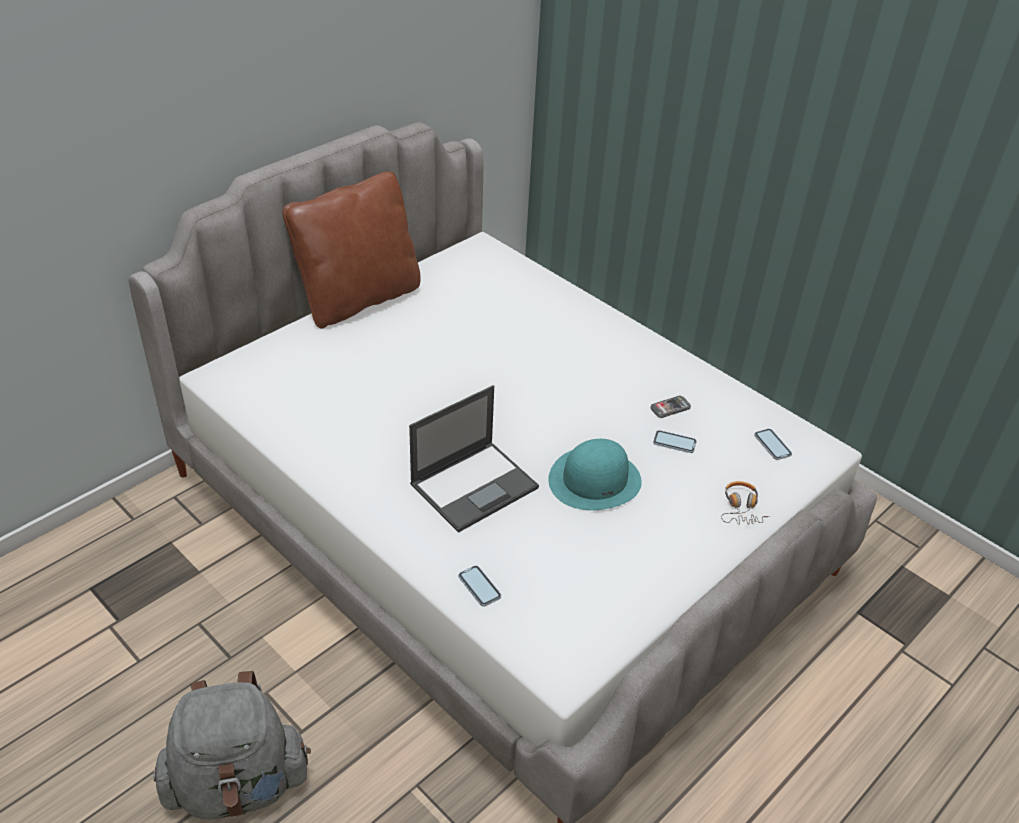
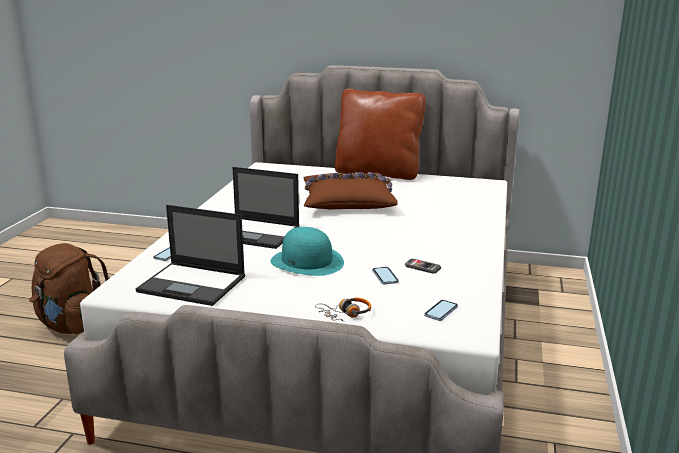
camera: 60 degrees right, 20 degrees down
grey backpack [153,671,311,820] -> brown backpack [29,243,109,334]
none -> laptop [136,205,245,306]
none -> brown pillow [304,172,398,210]

